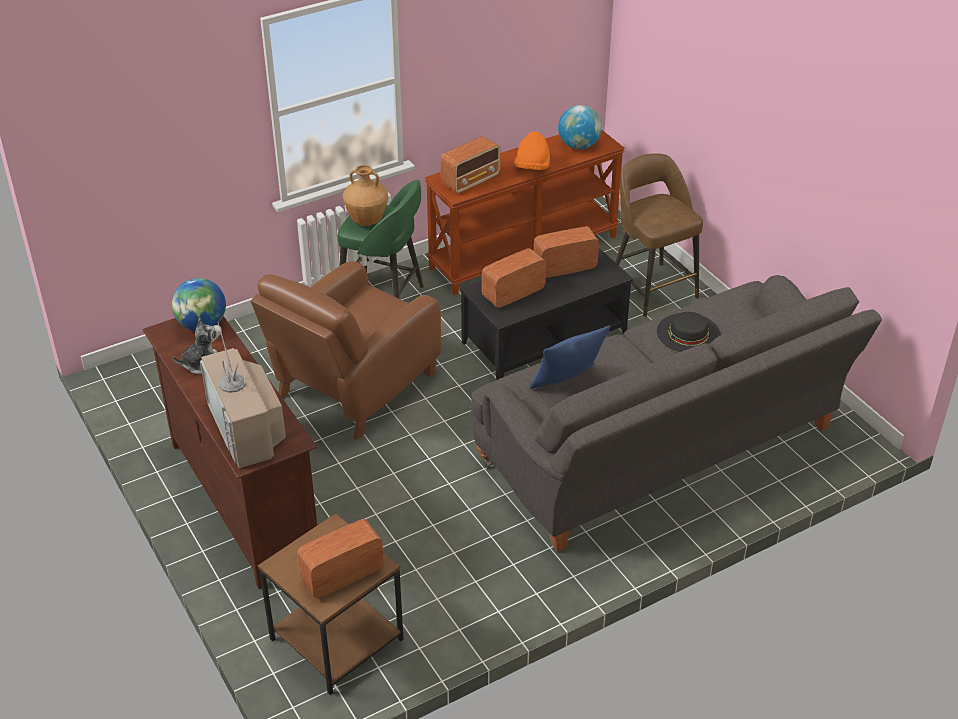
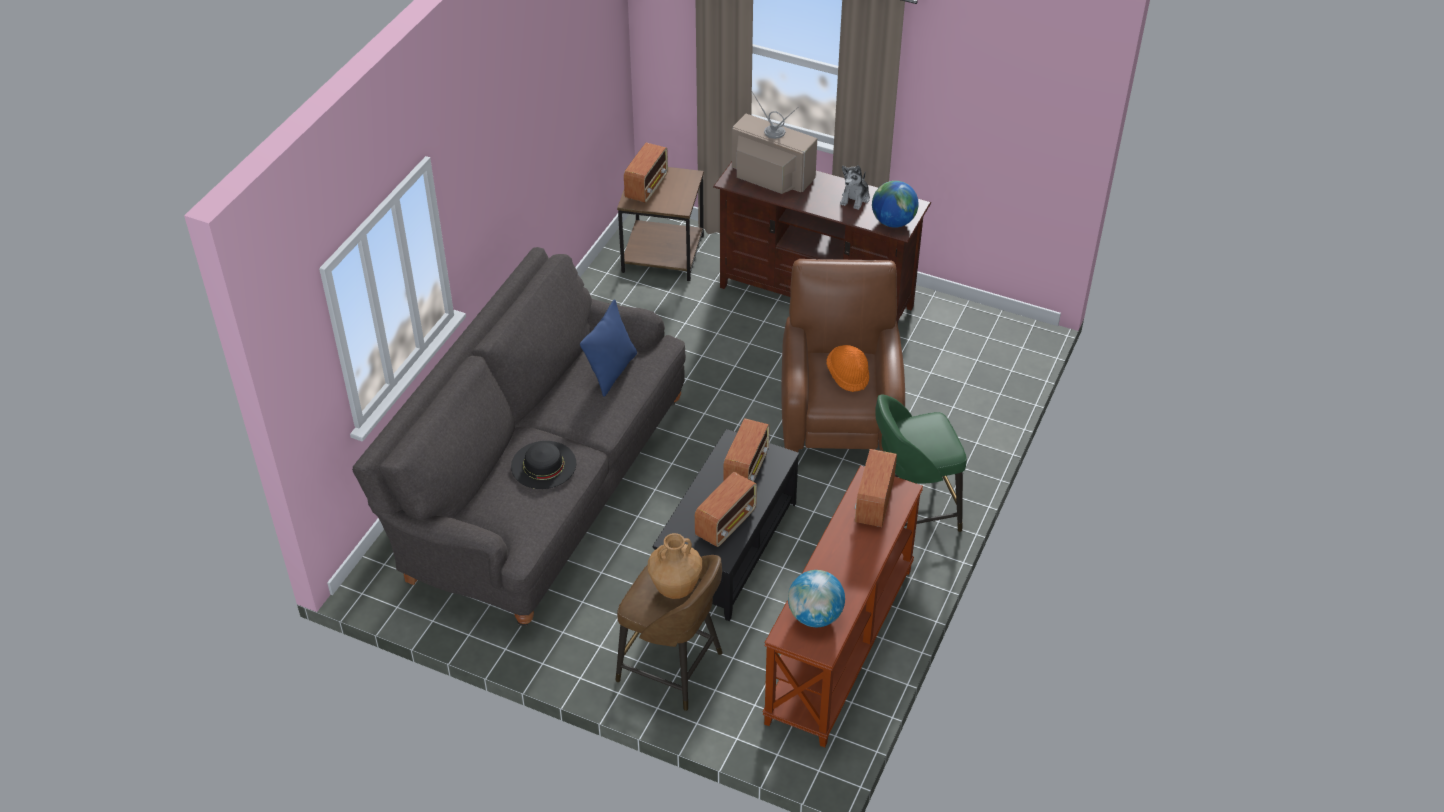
camera: 145 degrees right, 5 degrees up
brown vase [342,165,388,226] -> brown vase moved to [648,533,702,599]
orange hat [514,131,550,170] -> orange hat moved to [826,345,869,392]

